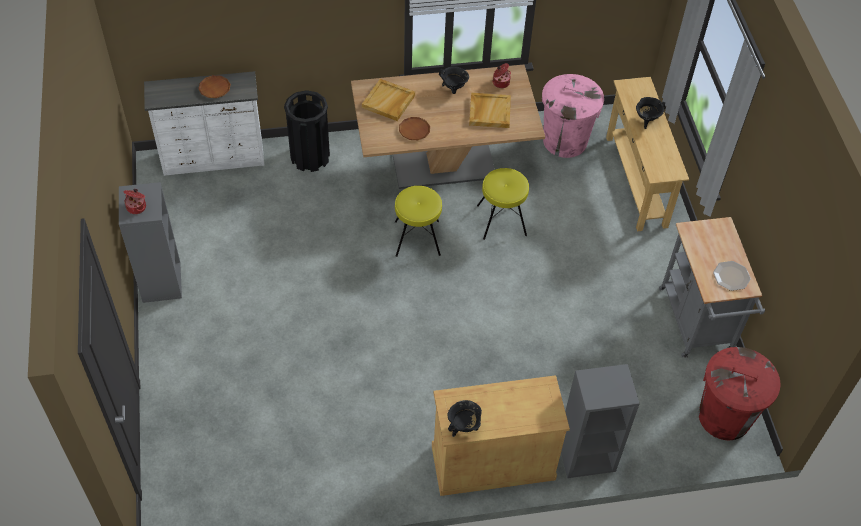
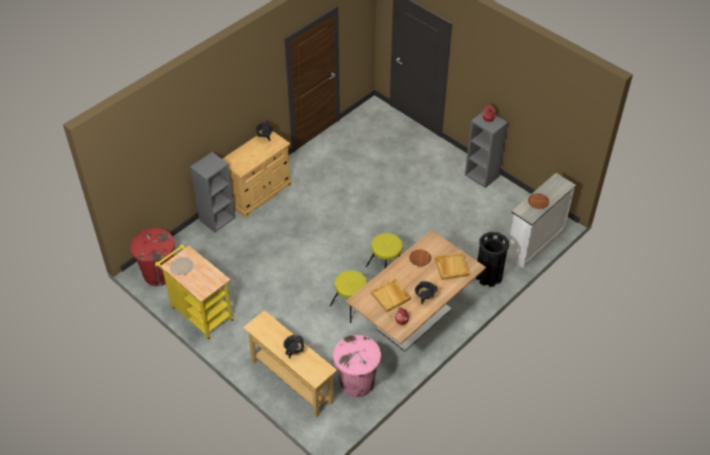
camera: 145 degrees right, 5 degrees down
grey cart [659,217,765,358] -> yellow cart [155,245,234,340]

